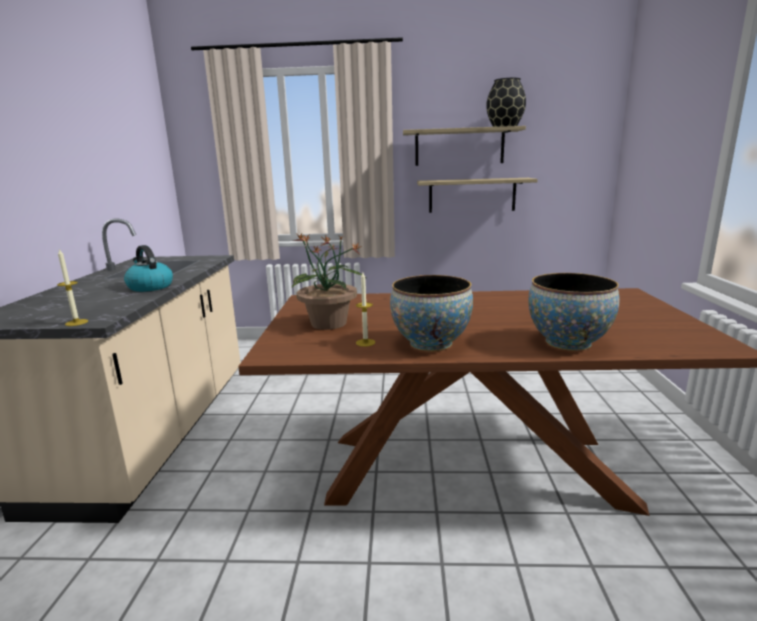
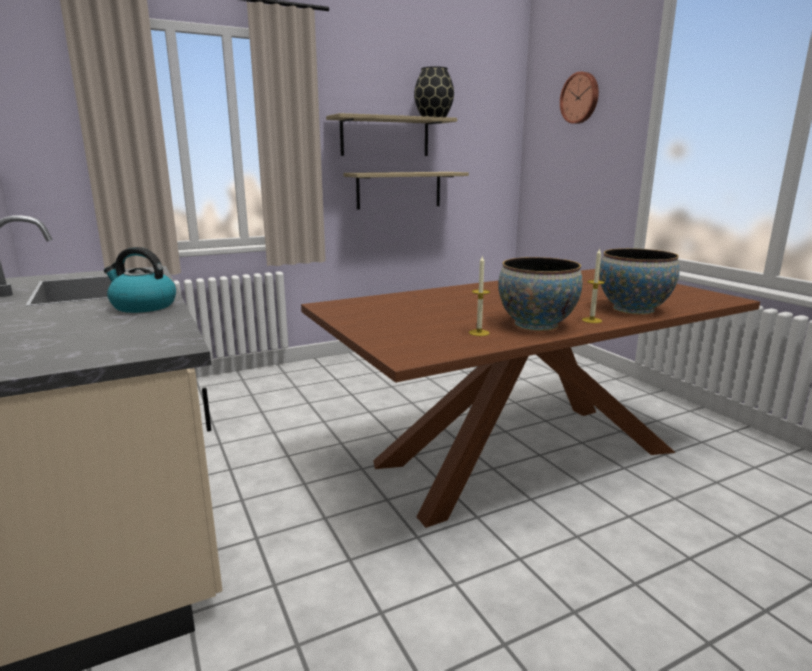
camera: 30 degrees left, 0 degrees up
candle [57,249,88,326] -> candle moved to [582,248,605,323]
potted plant [292,234,367,330] -> none
none -> wall clock [560,72,599,124]

